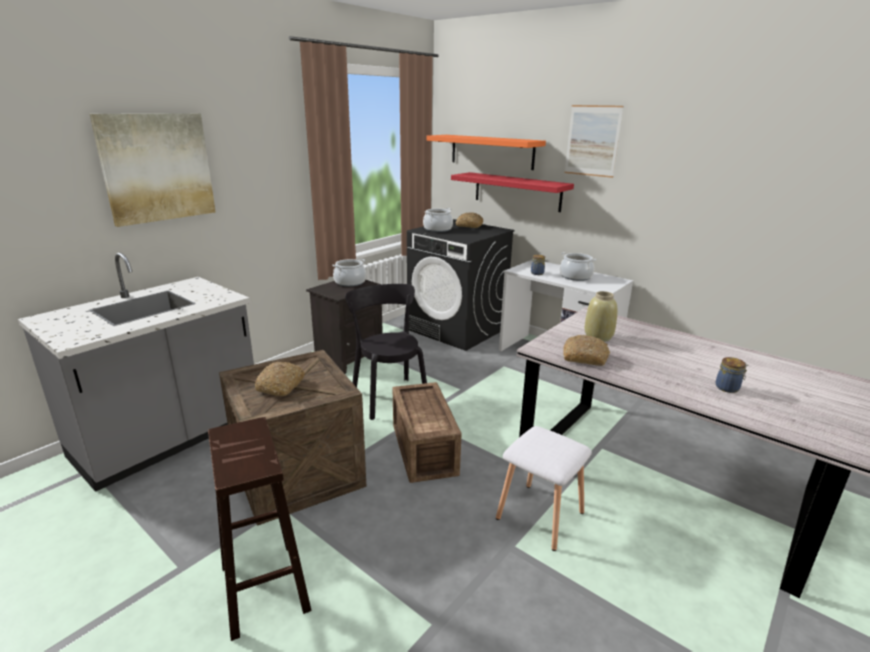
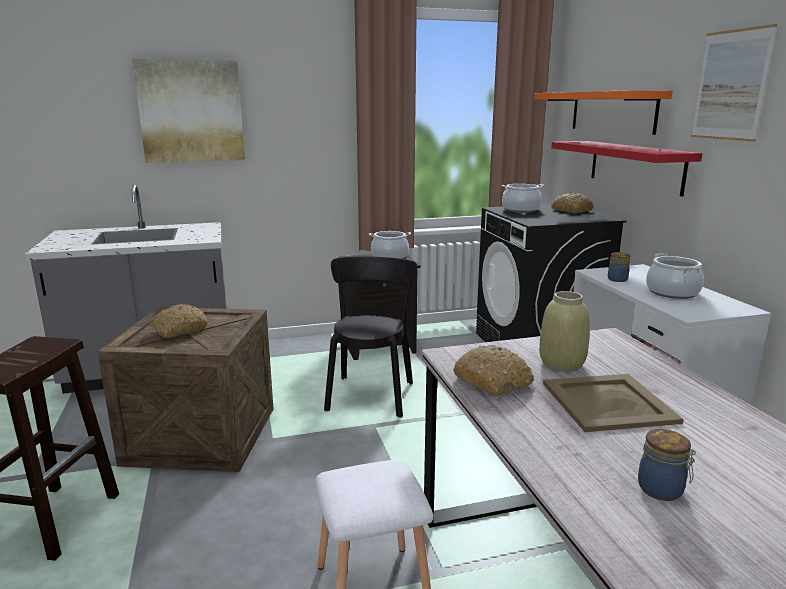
camera: 35 degrees right, 5 degrees down
crate [393,382,462,483] -> none
none -> beige tray [543,374,684,432]

